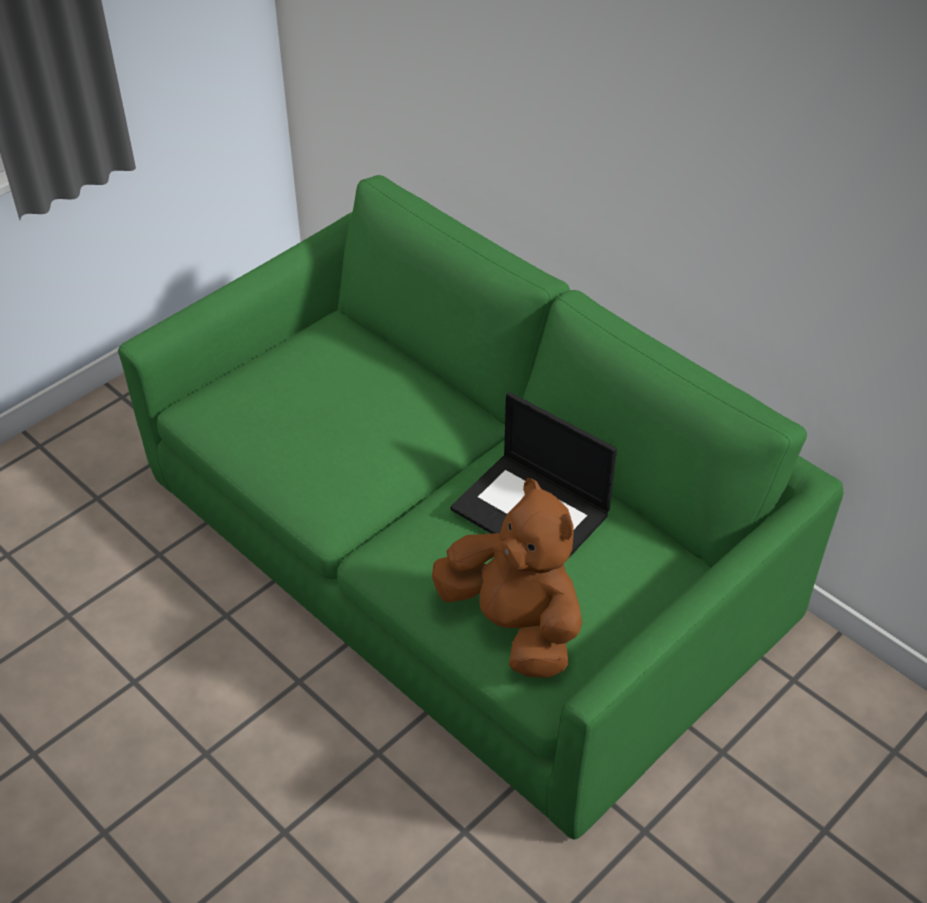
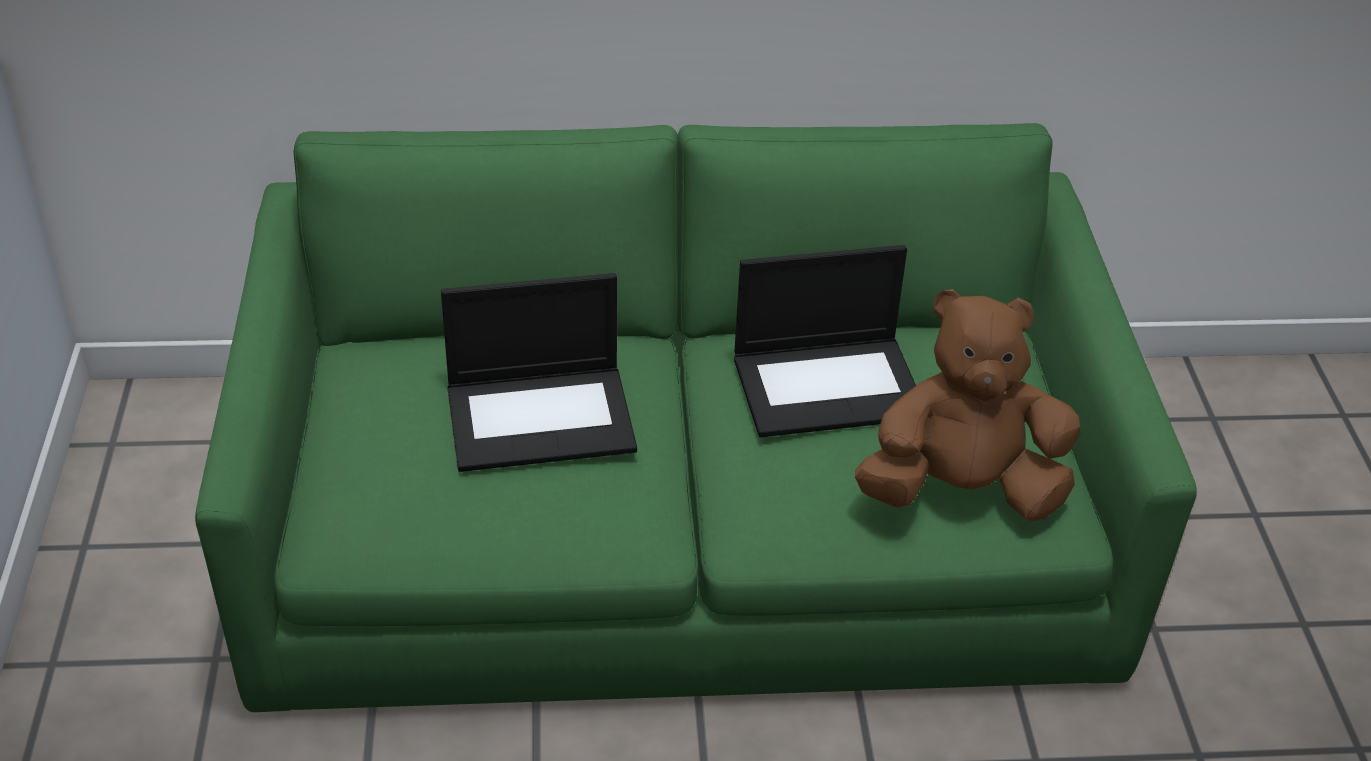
camera: 50 degrees left, 5 degrees down
none -> laptop [441,273,637,472]

